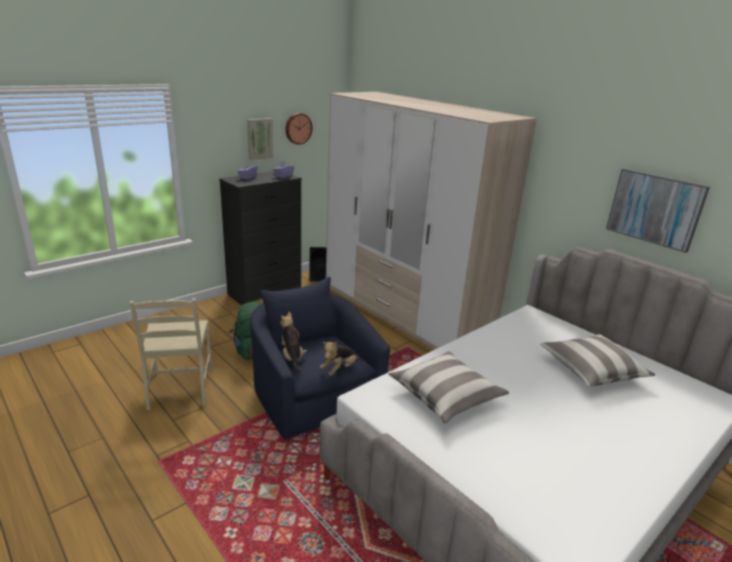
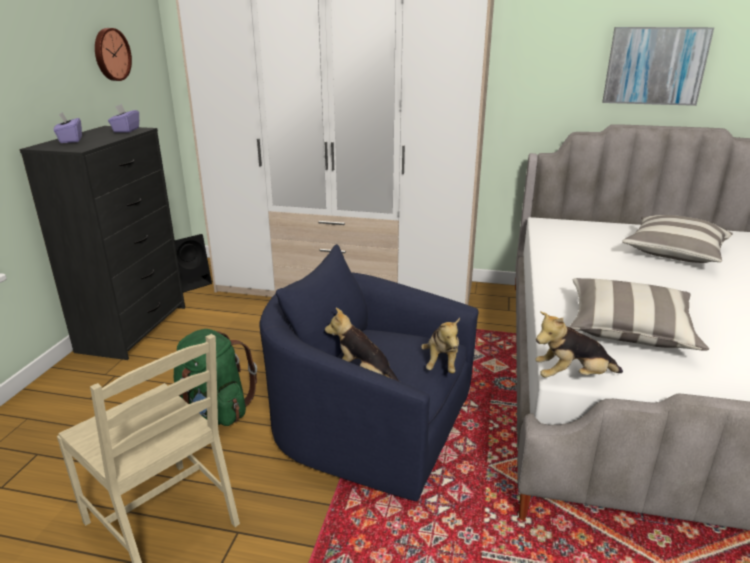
camera: 35 degrees left, 0 degrees up
picture [247,118,273,160] -> none
none -> plush toy [535,311,623,378]

